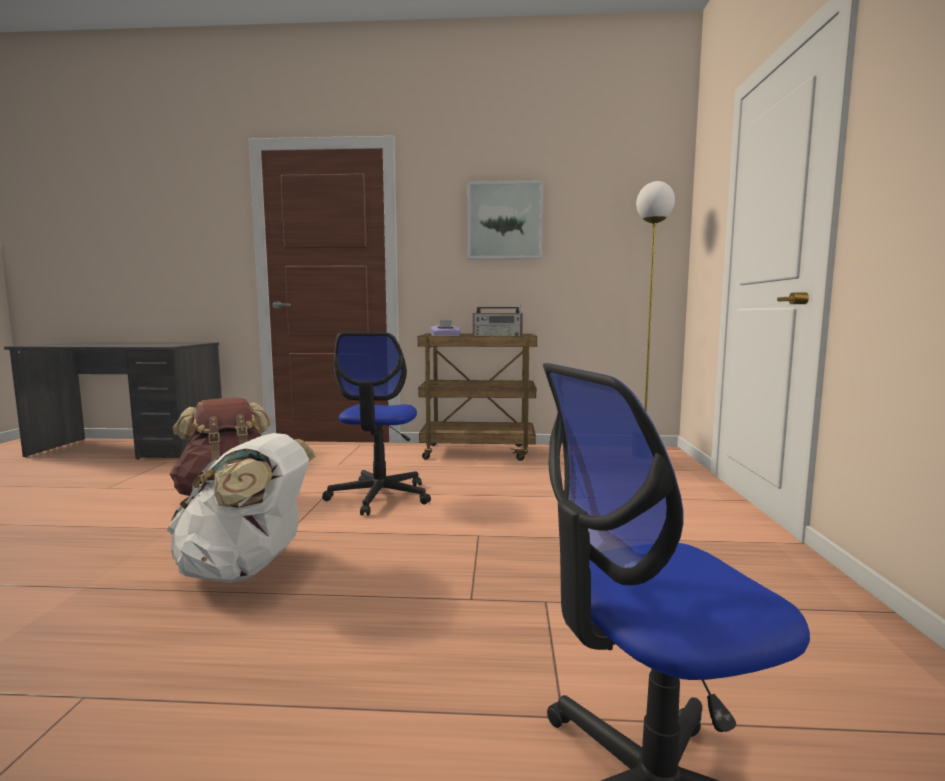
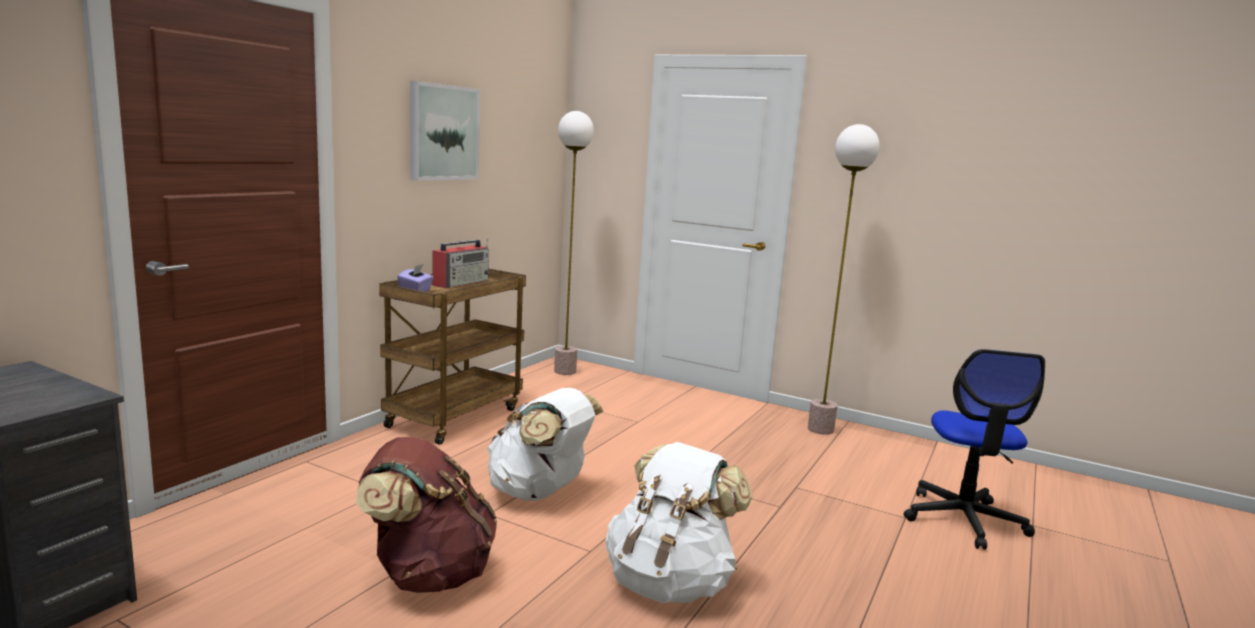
camera: 65 degrees left, 5 degrees up
office chair [322,332,431,516] -> white backpack [487,388,604,501]
none -> floor lamp [808,124,880,435]

